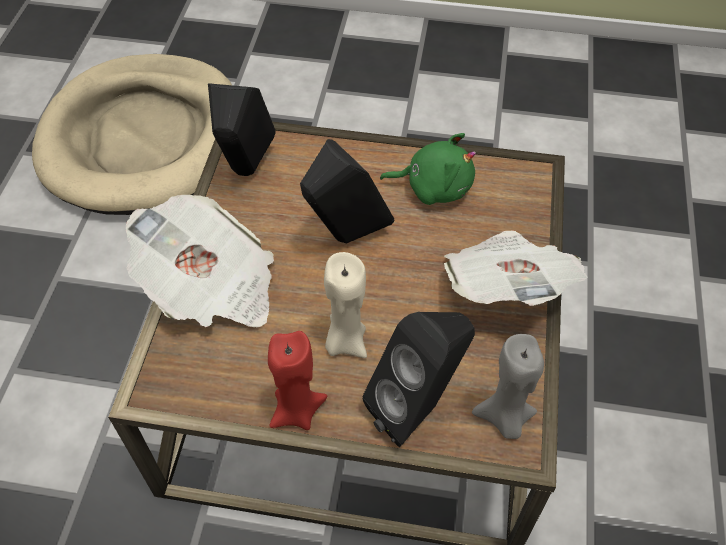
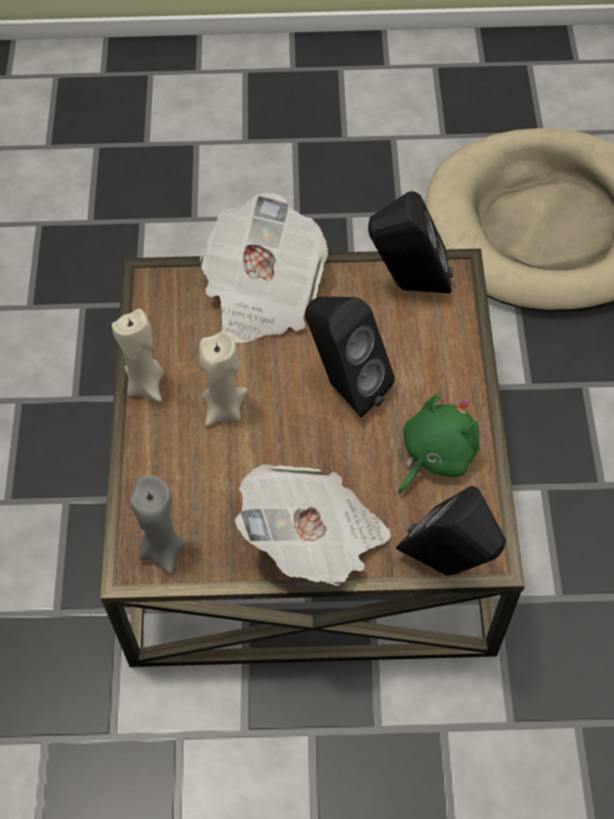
camera: 80 degrees right, 5 degrees up
red candle [268,331,327,430] -> beige candle [112,309,163,402]
black speaker [362,312,475,447] -> black speaker moved to [396,486,506,576]
green plush toy [380,133,476,205] -> green plush toy turned 135 degrees counterclockwise [398,393,479,494]

